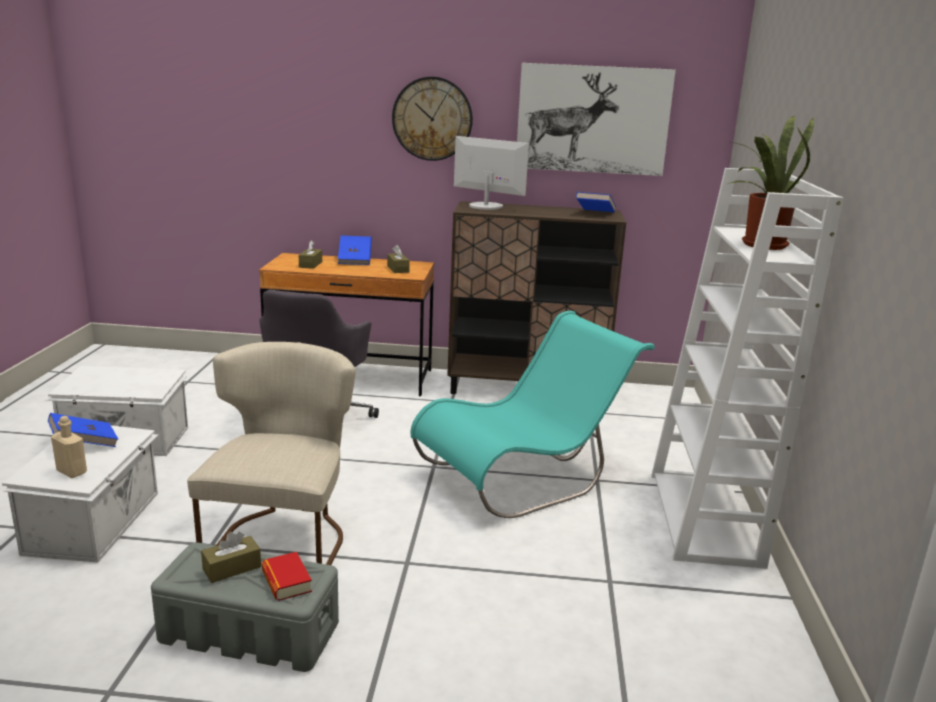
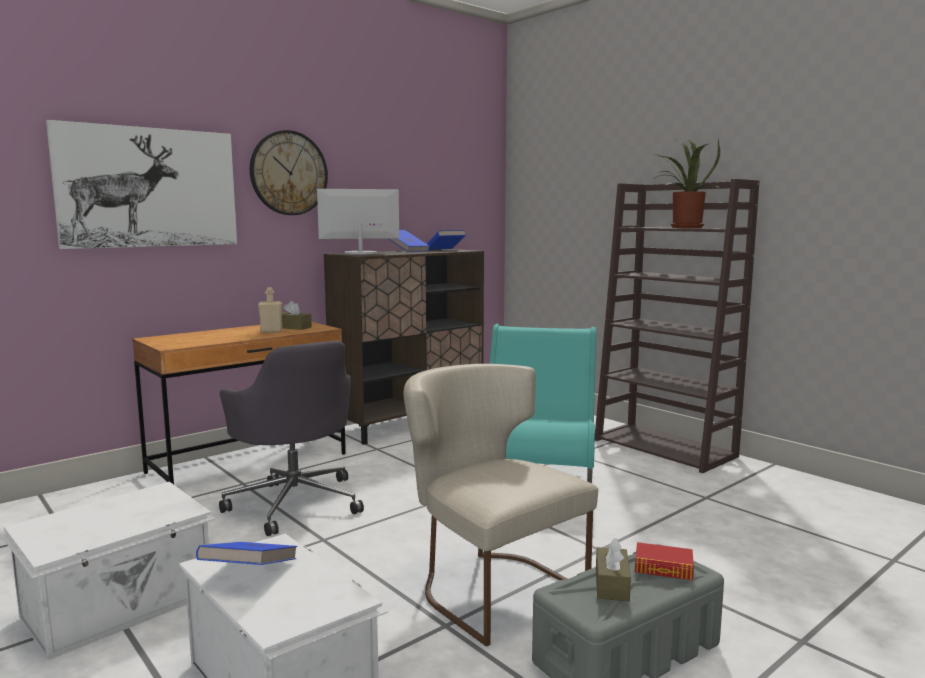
camera: 45 degrees left, 10 degrees down
beige bottle [51,416,87,478] -> beige bottle moved to [258,287,282,333]
brown tissue box [299,240,322,269] -> none
blue book [338,236,372,265] -> blue book moved to [387,230,430,252]
picture [517,63,676,176] -> picture moved to [46,120,237,249]
white bookcase [651,168,844,569] -> brown bookcase [595,179,760,473]

